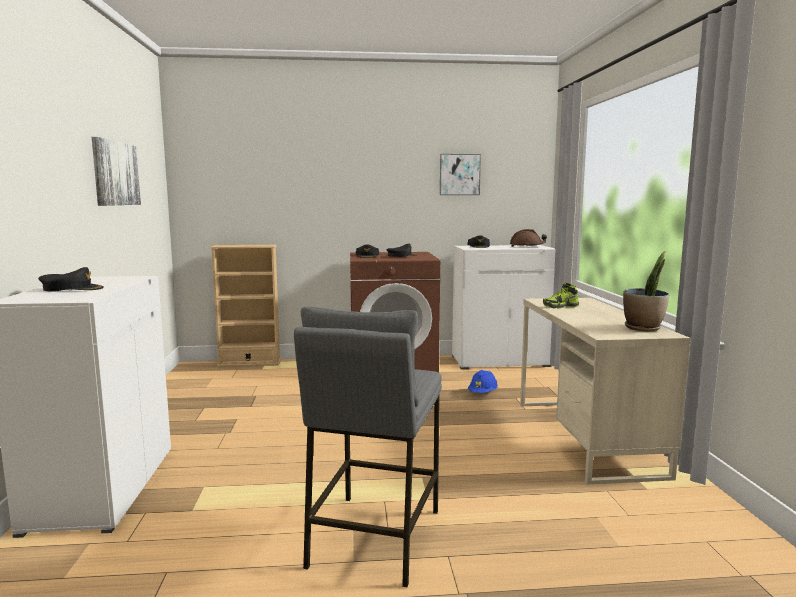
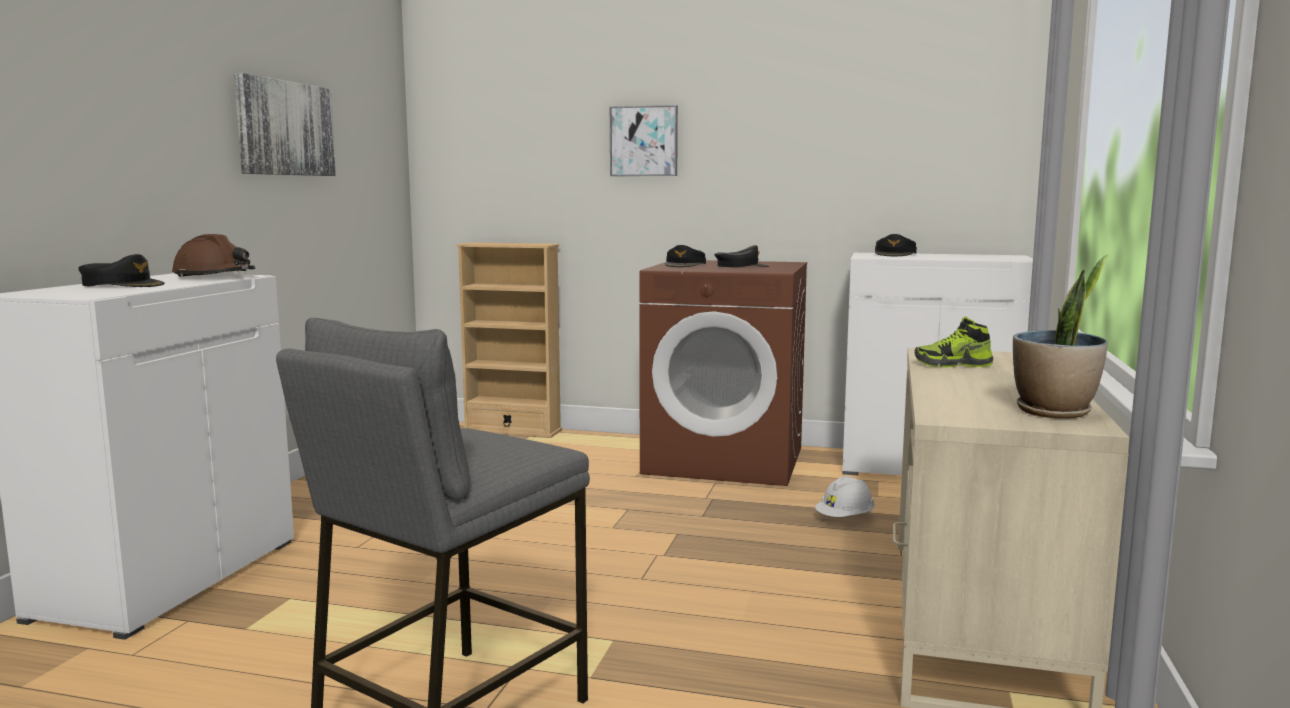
camera: 20 degrees right, 0 degrees up
picture [440,154,481,195] -> picture moved to [610,105,678,176]
blue hard hat [468,370,498,393] -> white hard hat [815,476,875,517]
brown hard hat [510,229,547,247] -> brown hard hat moved to [172,234,255,277]

